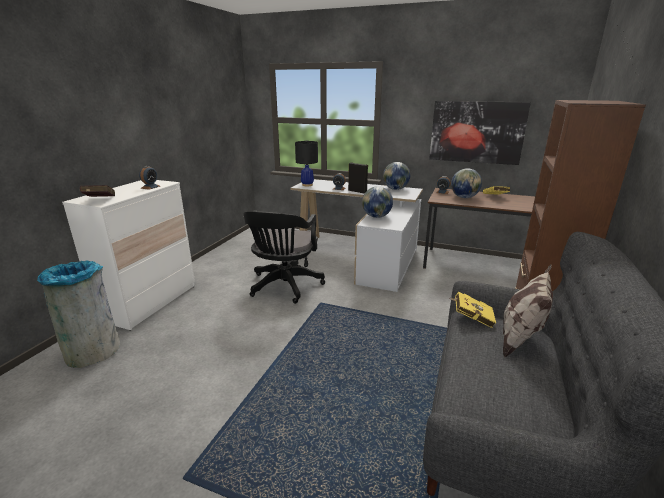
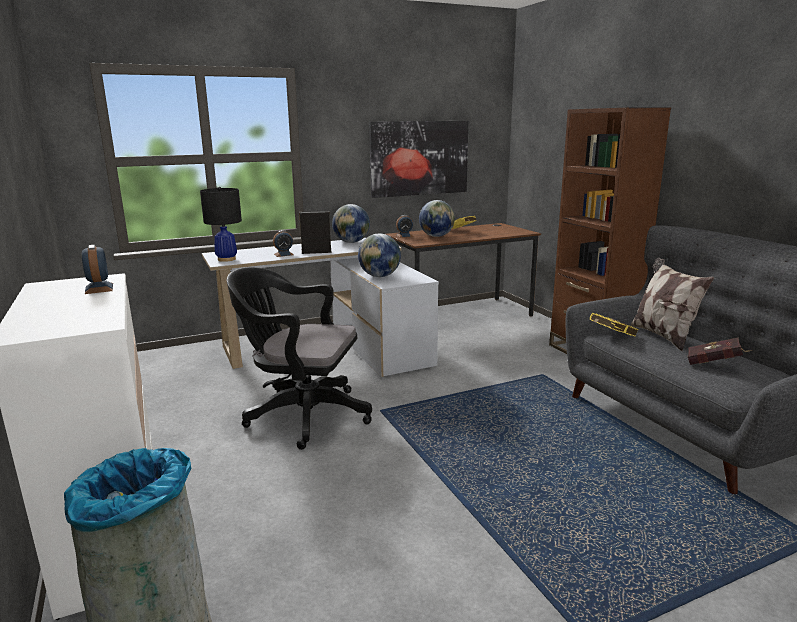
camera: 45 degrees left, 5 degrees down
red book [79,185,115,197] -> red book moved to [688,337,752,365]
black office chair [244,210,325,304] -> black office chair turned 135 degrees clockwise [227,267,372,450]

